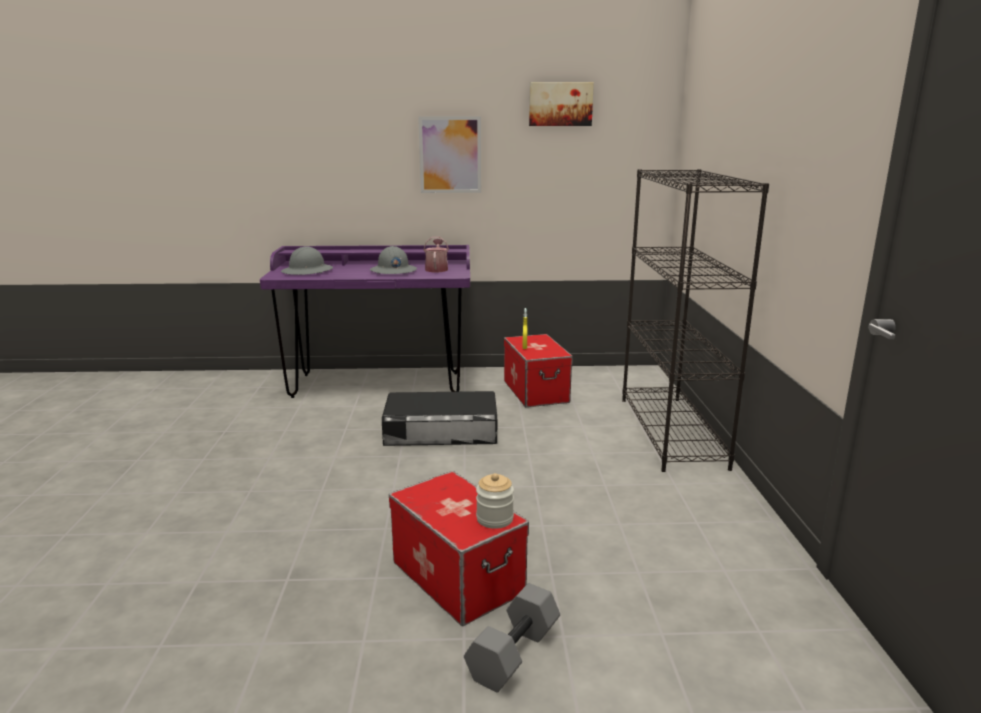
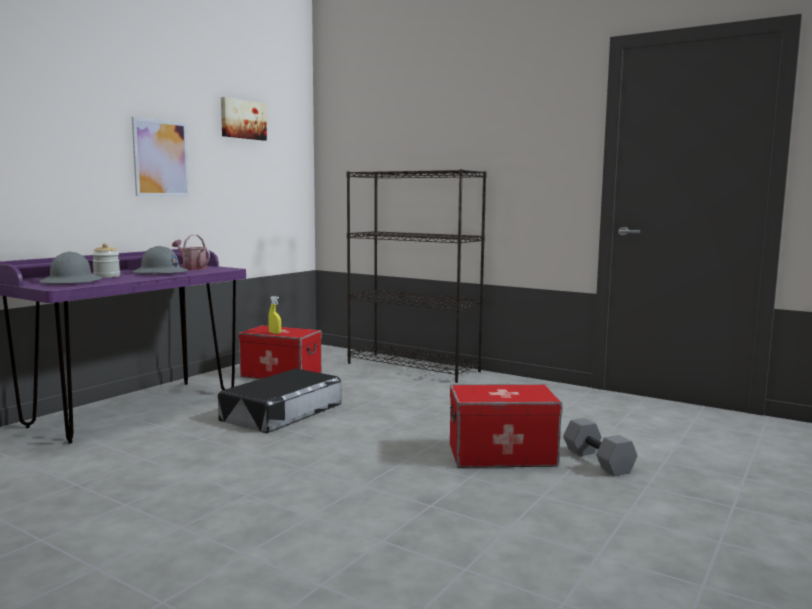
camera: 55 degrees left, 10 degrees down
jar [476,473,514,529] -> jar moved to [92,243,120,278]

